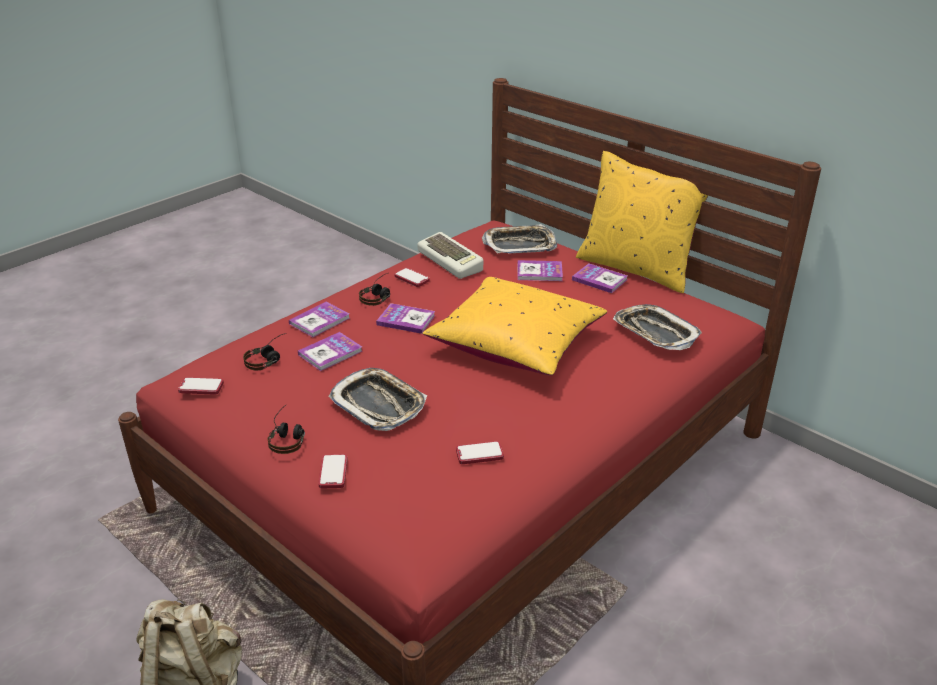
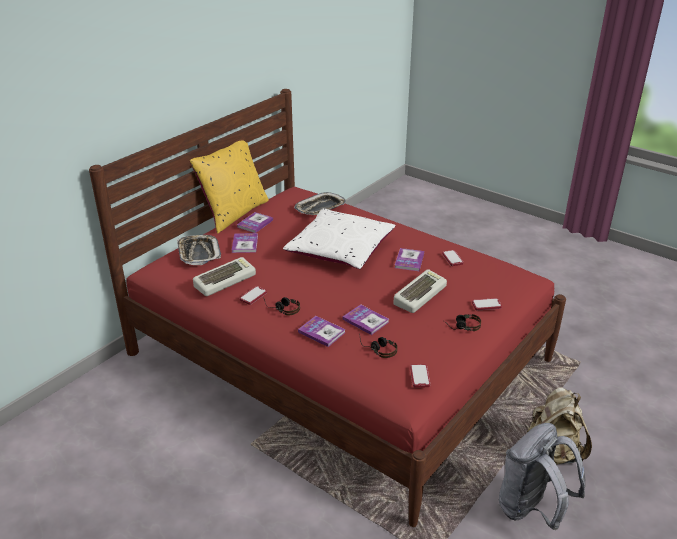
camera: 95 degrees left, 0 degrees up
tray [328,368,427,431] -> keyboard [394,269,447,313]
book [376,303,435,334] -> book moved to [395,248,424,271]
yellow pillow [422,277,607,376] -> white pillow [283,208,396,269]
none -> grey backpack [499,423,585,530]

